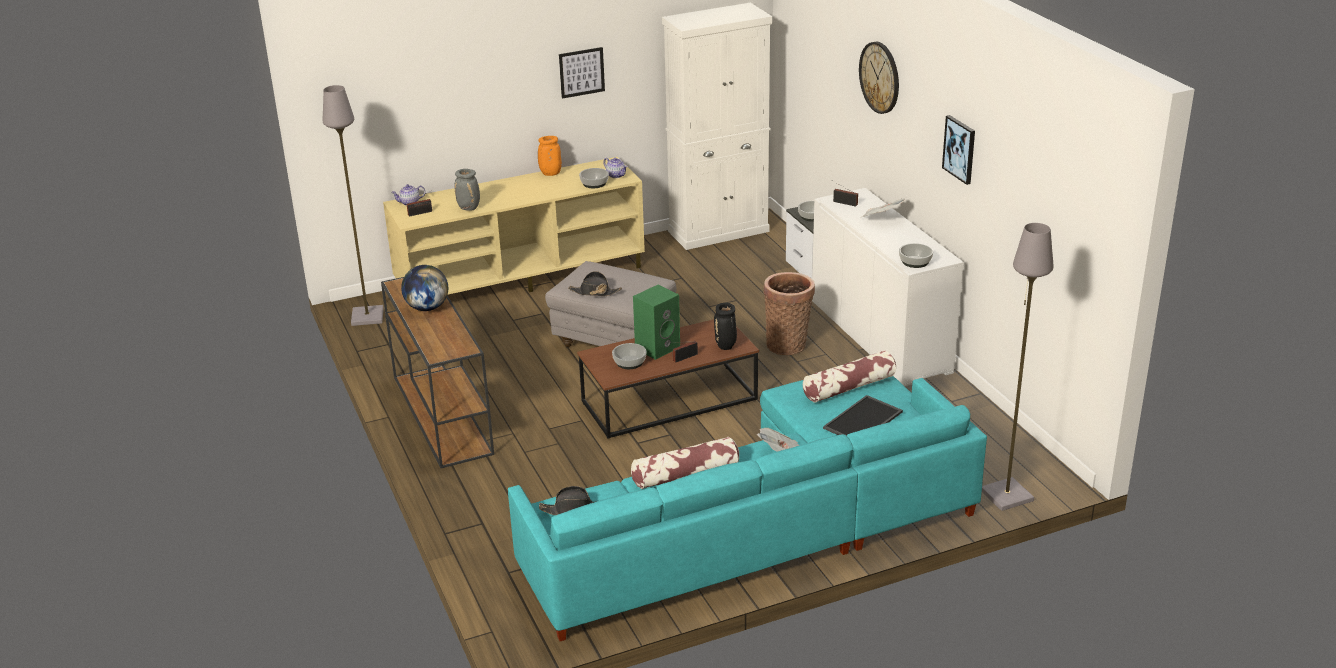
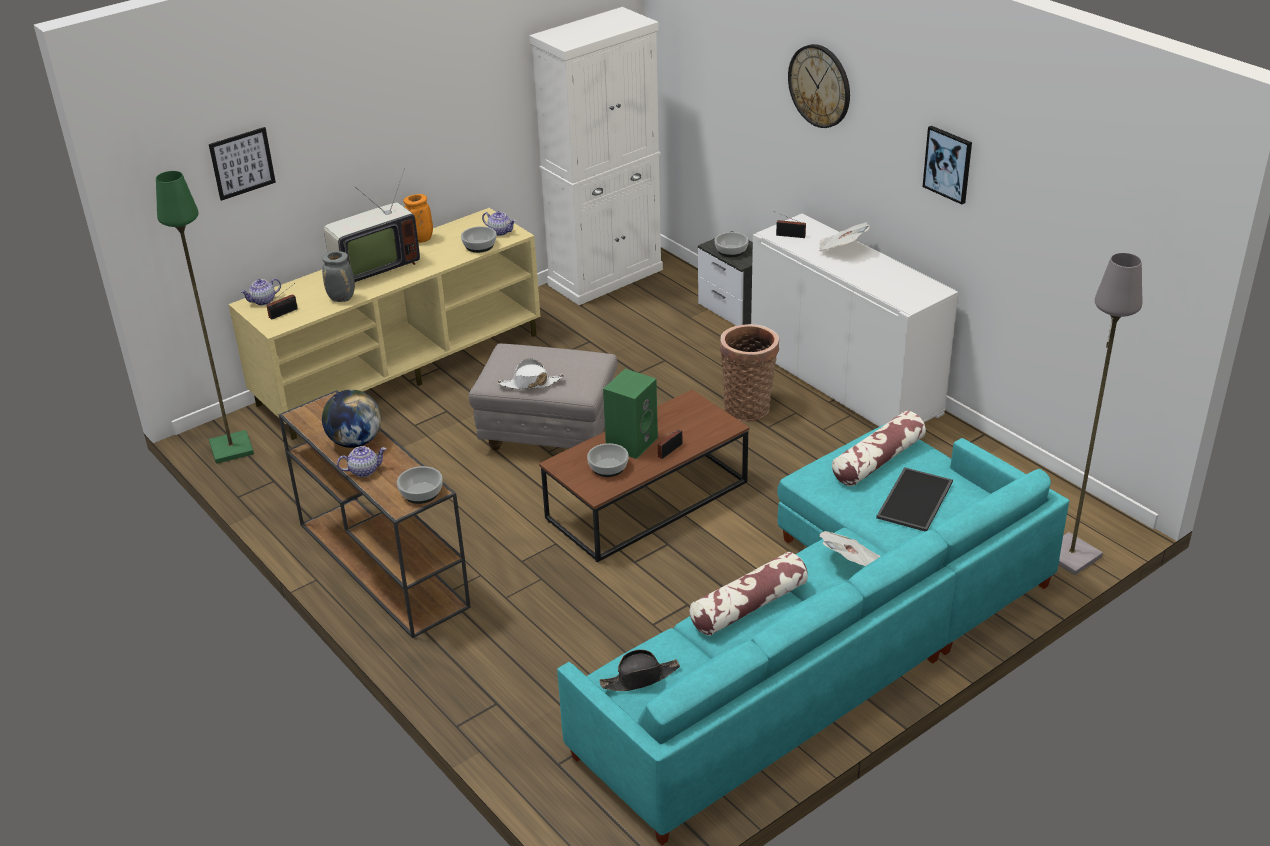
camera: 15 degrees left, 5 degrees up
grey floor lamp [323,85,384,326] -> green floor lamp [156,171,254,464]
picture [559,47,605,99] -> picture moved to [209,127,276,201]
black hat [568,271,622,296] -> white hat [498,358,564,389]
black vase [714,303,737,350] -> none
bowl [899,243,933,268] -> bowl moved to [397,466,442,504]
none -> television [324,168,420,282]
none -> teapot [337,446,386,477]

